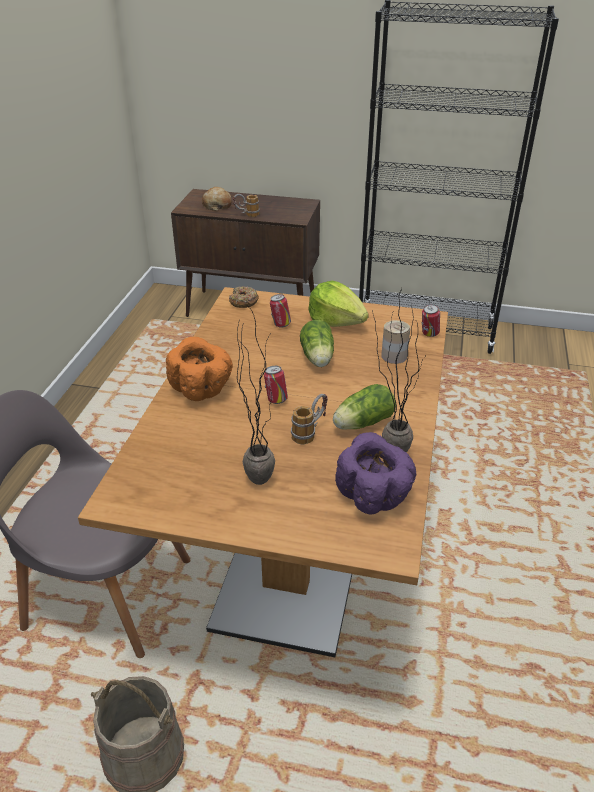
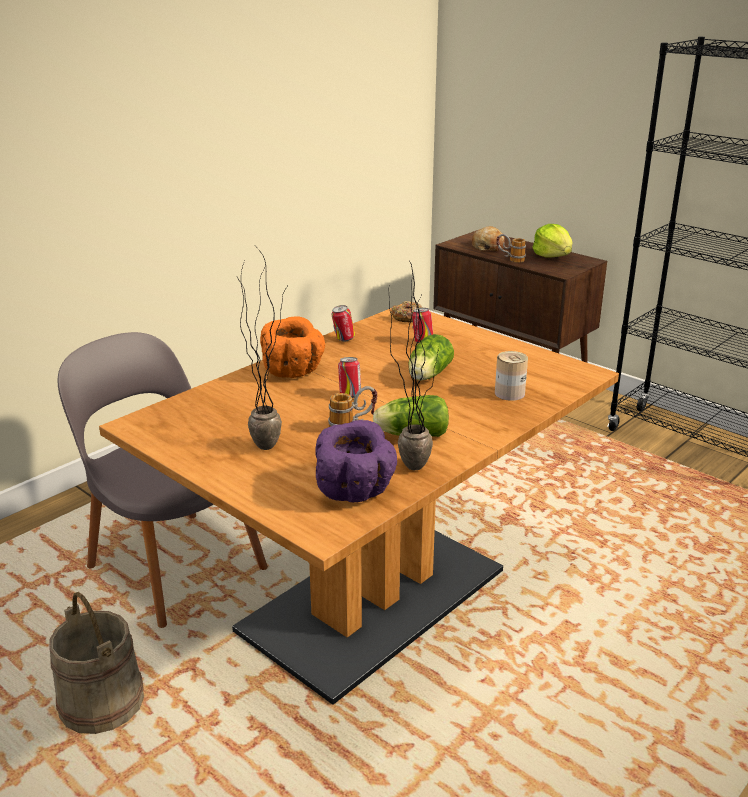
camera: 30 degrees right, 10 degrees down
lettuce [308,281,369,327] -> lettuce moved to [532,224,572,258]
can [422,304,440,337] -> can moved to [332,305,355,342]

